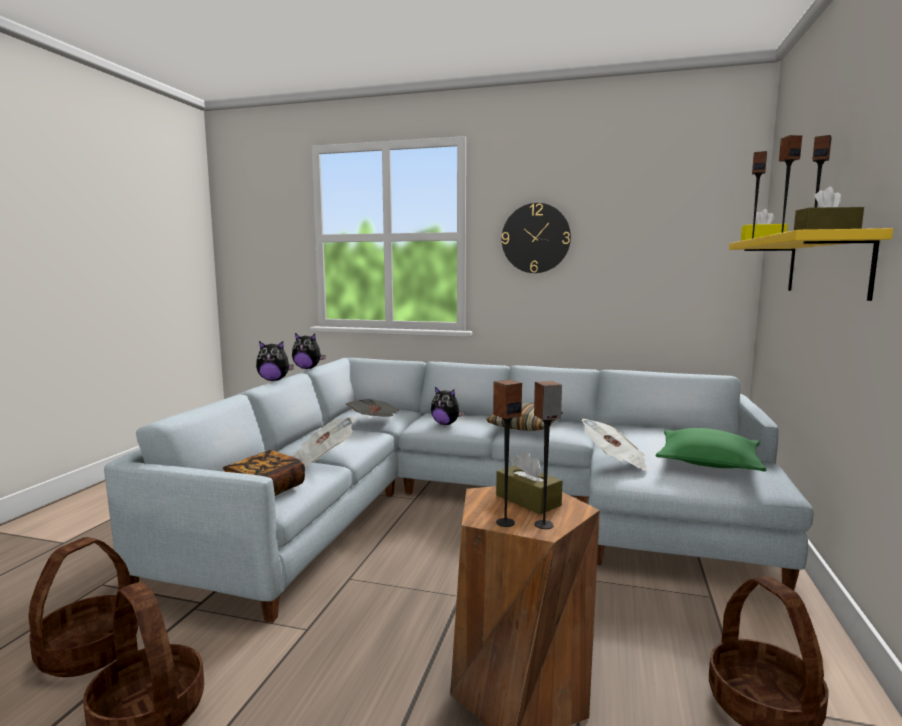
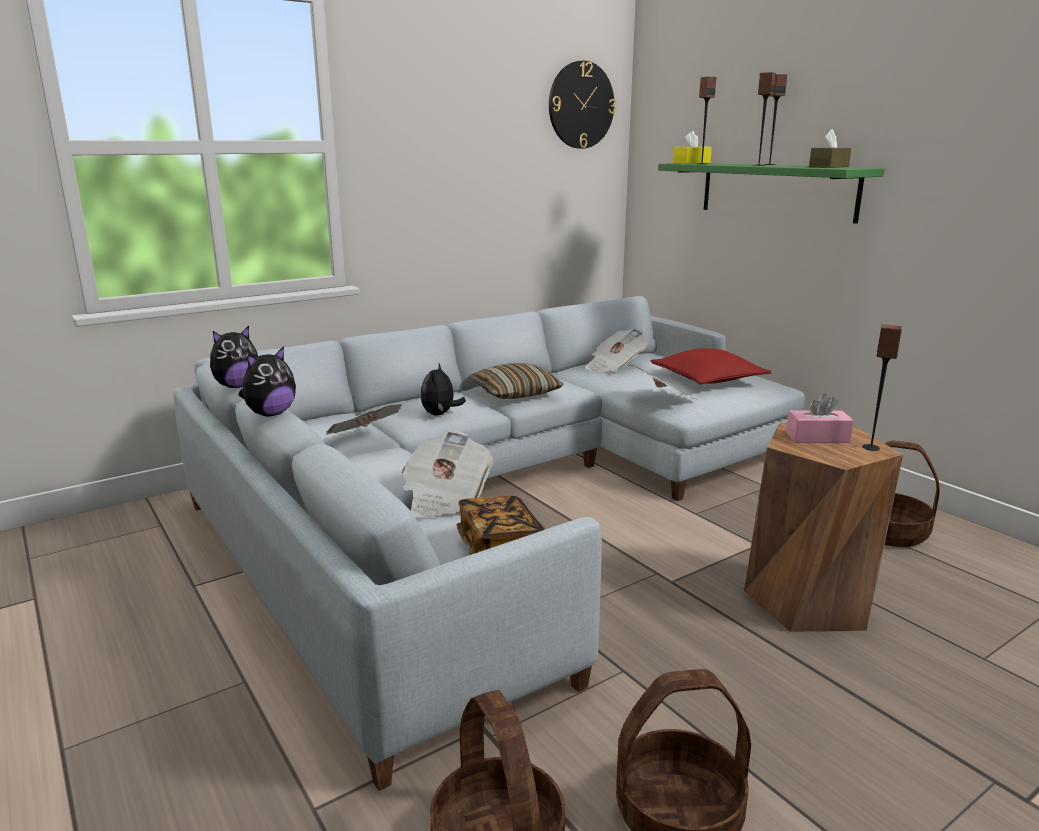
camera: 50 degrees left, 10 degrees up
plush toy [431,387,465,425] -> plush toy turned 120 degrees clockwise [420,363,466,415]
speaker [493,379,522,527] -> none
brown tissue box [496,451,563,514] -> pink tissue box [786,394,854,443]
wall clock [502,203,571,273] -> wall clock moved to [549,61,616,149]
green pillow [656,428,767,472] -> red pillow [650,348,771,384]
yellow shelf [729,228,893,301] -> green shelf [658,163,885,224]
none -> newspaper [585,329,648,372]

